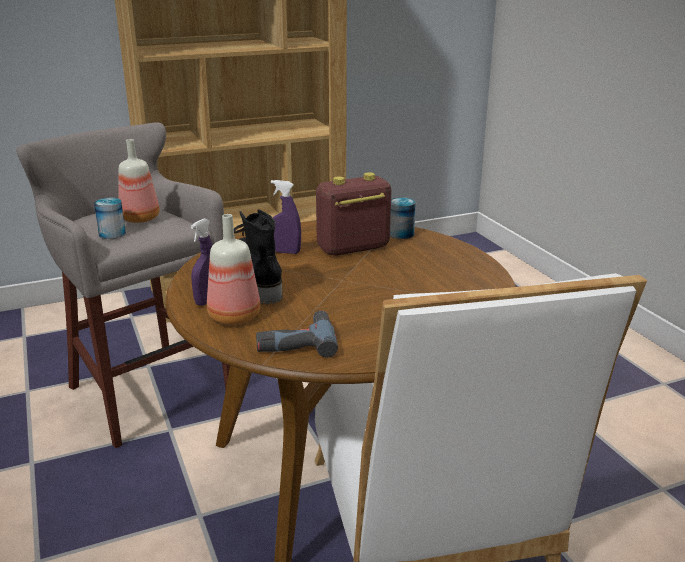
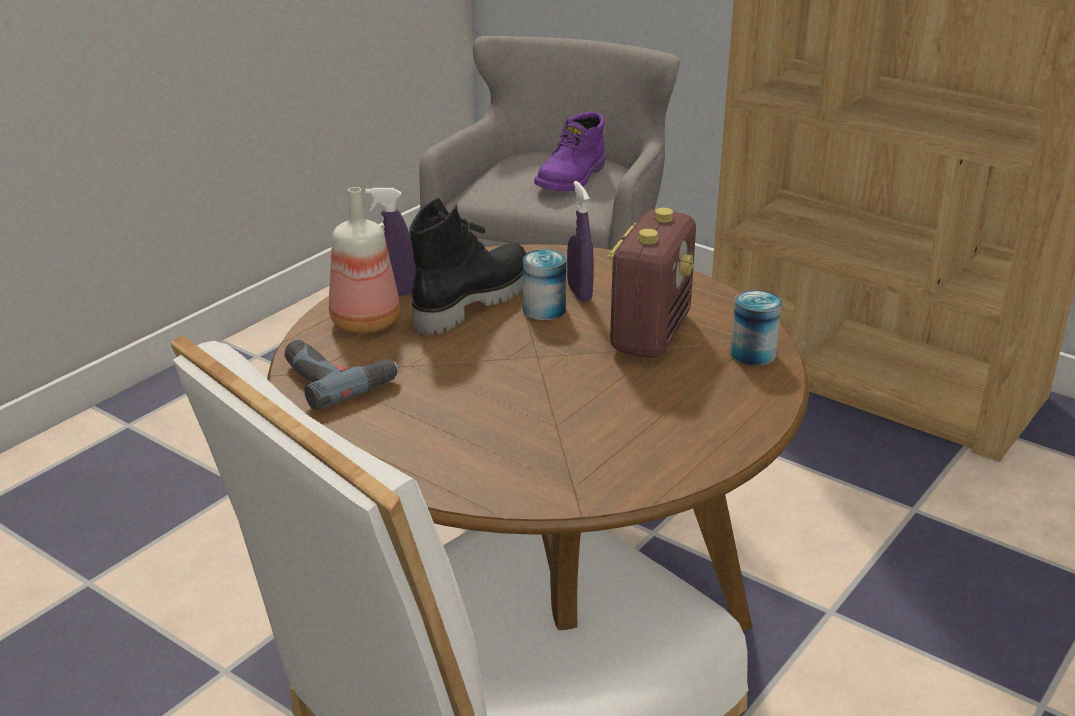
camera: 60 degrees right, 5 degrees up
can [94,198,126,239] -> can moved to [523,249,566,320]
bottle [119,139,160,223] -> purple boot [534,111,605,191]
radio [316,172,391,256] -> radio turned 75 degrees clockwise [608,208,696,358]

